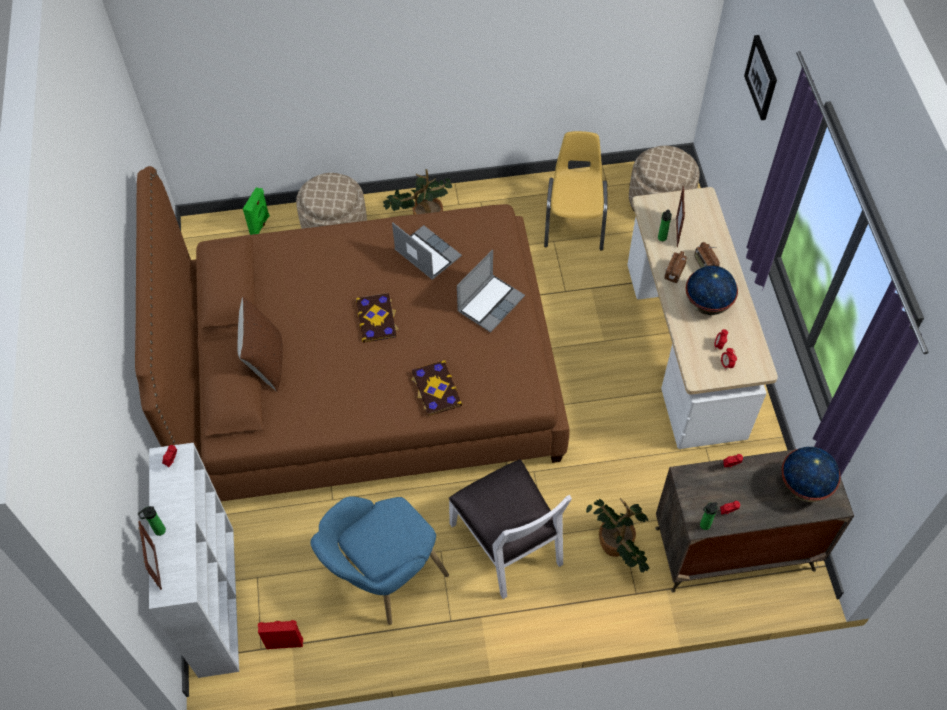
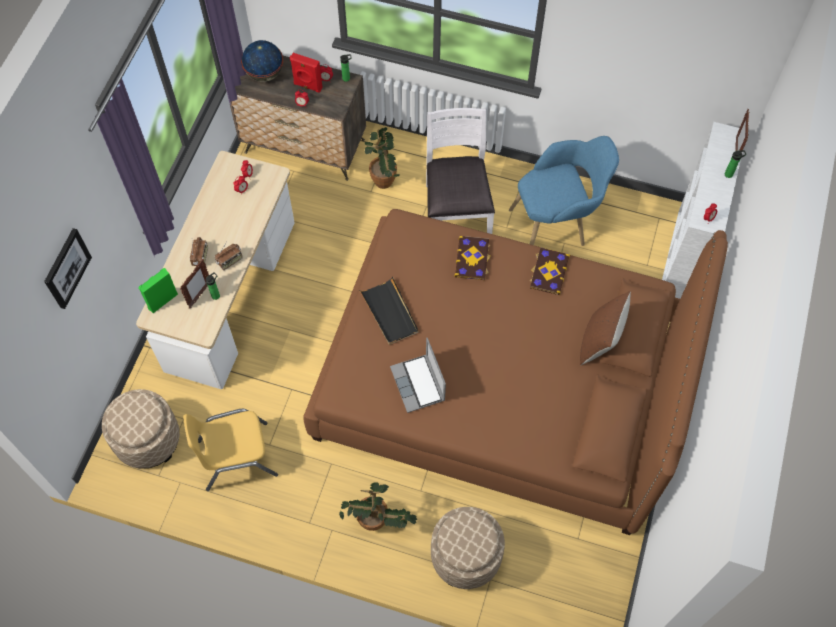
camera: 155 degrees left, 5 degrees up
green speaker [243,187,270,235] -> green speaker moved to [138,268,178,313]
red speaker [258,620,303,649] -> red speaker moved to [290,53,322,93]
book [356,293,399,343] -> book moved to [530,248,570,295]
laptop [457,250,525,333] -> black tray [359,277,419,345]
yellow chair [544,131,608,251] -> yellow chair turned 45 degrees clockwise [183,409,278,491]
globe [686,266,738,315] -> none

